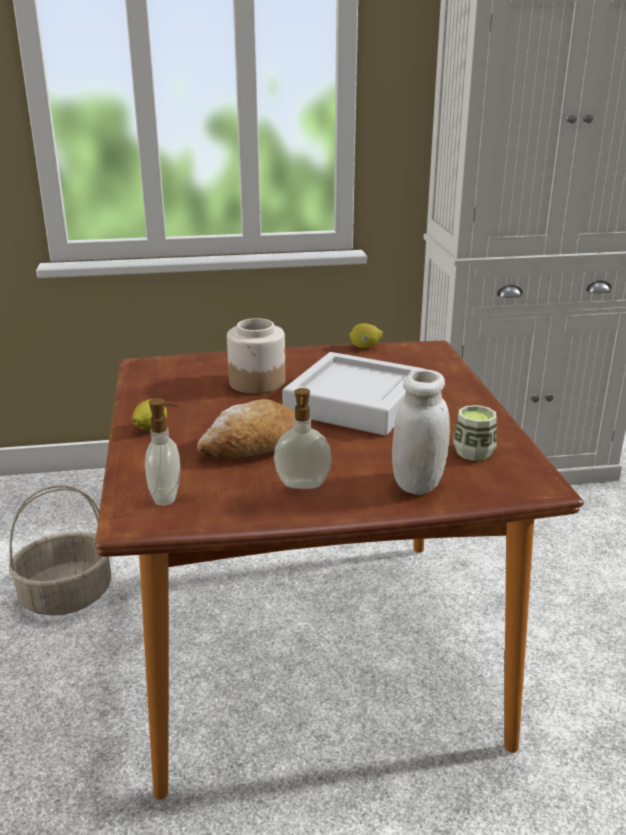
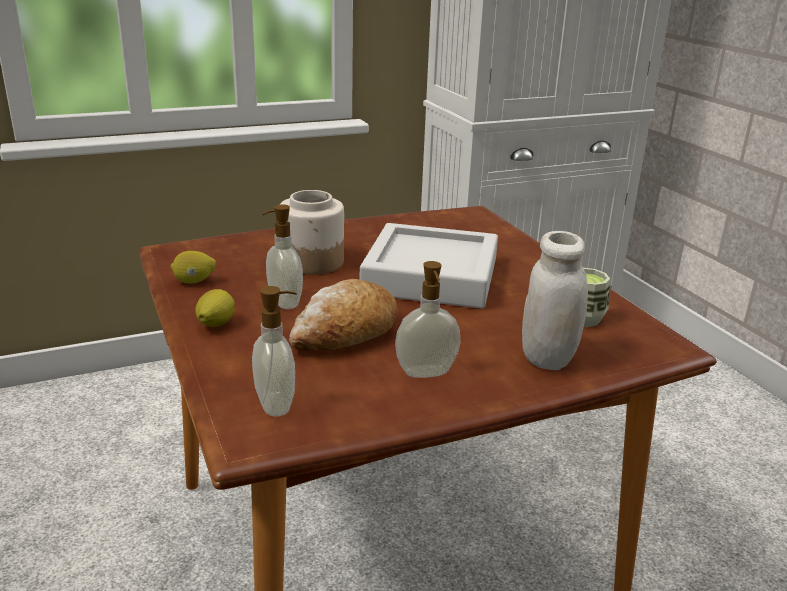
camera: 15 degrees left, 0 degrees up
basket [9,485,111,616] -> none
lemon [349,323,383,348] -> lemon moved to [170,251,216,284]
none -> soap dispenser [262,204,303,309]

